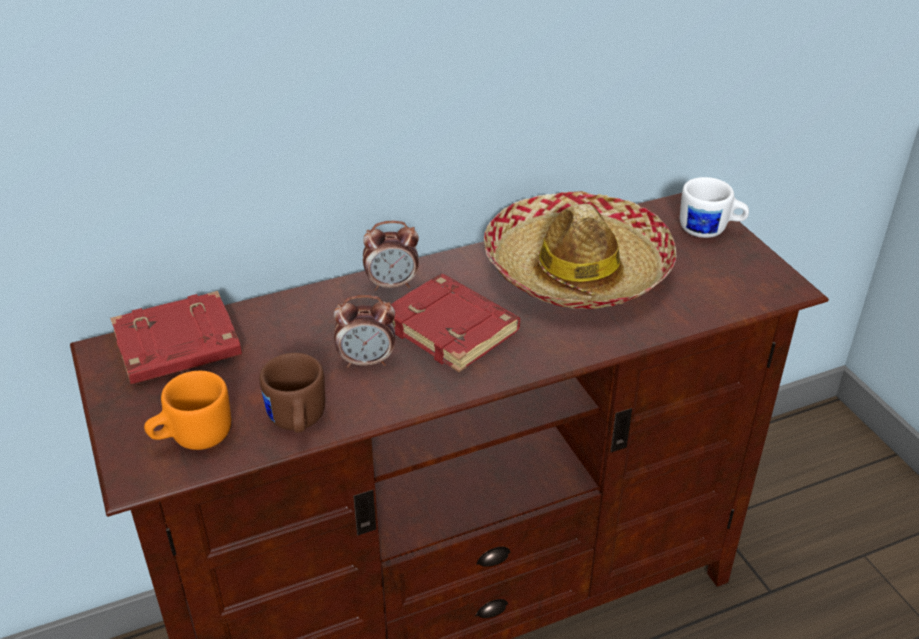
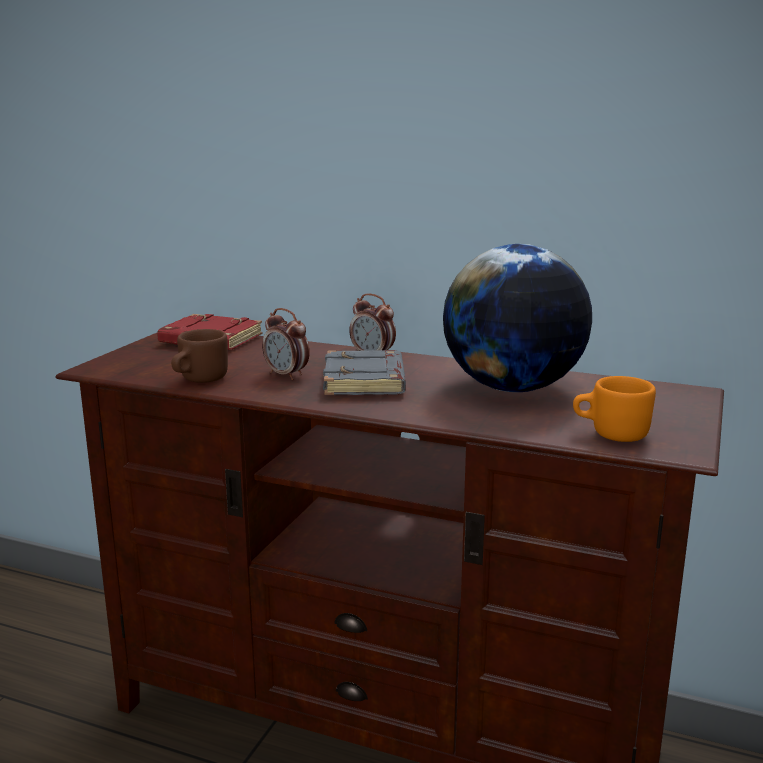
camera: 45 degrees right, 20 degrees down
orange mug [144,371,231,450] -> orange mug moved to [573,376,656,442]
red book [391,274,520,372] -> grey book [323,350,406,395]
hat [484,191,676,309] -> globe [443,244,592,392]
white mug [680,177,749,238] -> none

